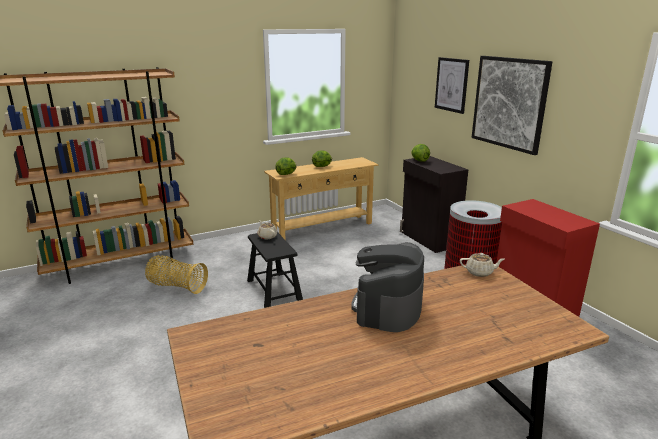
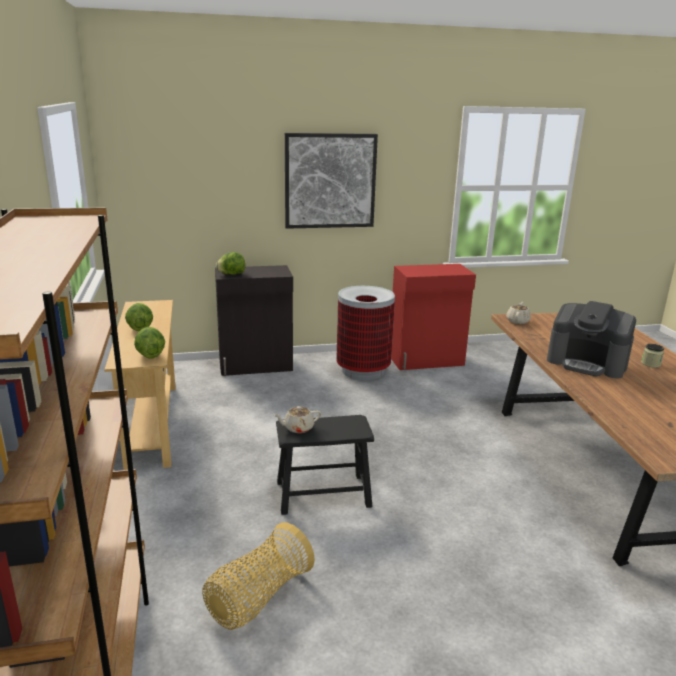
camera: 75 degrees left, 0 degrees up
picture [435,57,469,114] -> none
none -> jar [641,344,664,368]

